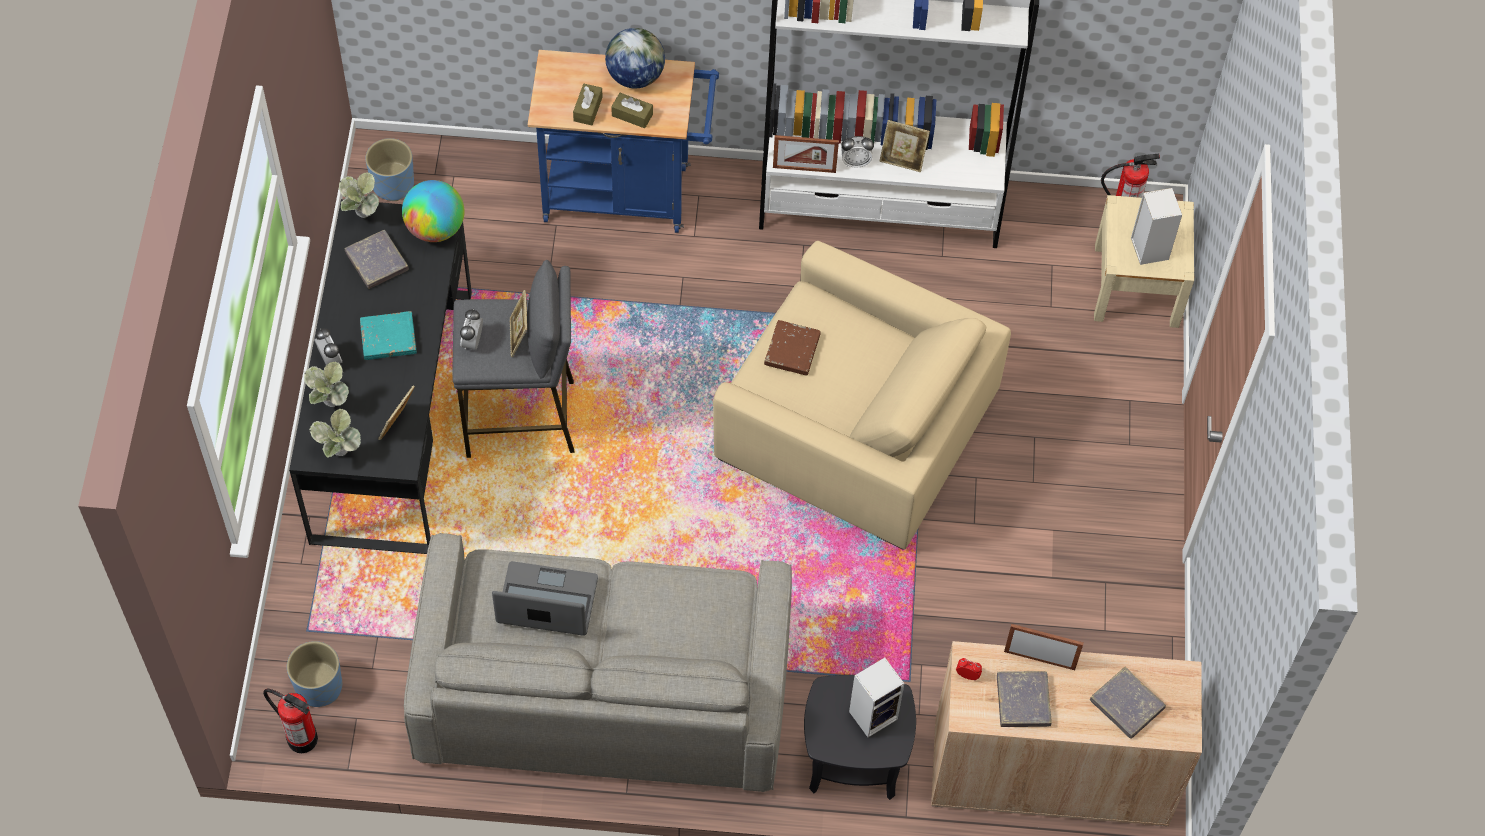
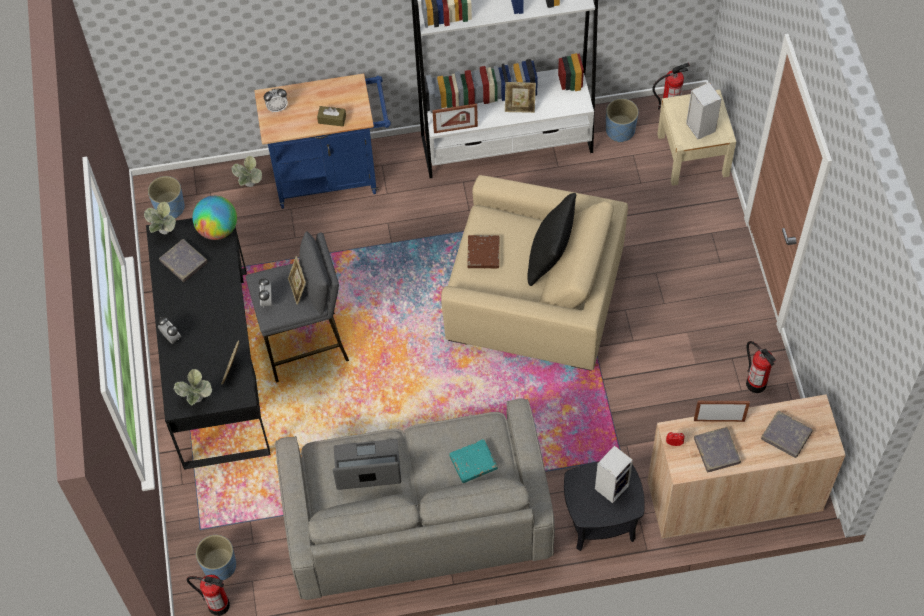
camera: 10 degrees left, 0 degrees up
potted plant [304,362,349,407] -> potted plant moved to [231,156,262,187]
turquoise book [360,311,417,360] -> turquoise book moved to [449,439,498,483]
brown tissue box [573,84,603,125] -> none
globe [605,28,665,88] -> none
alarm clock [841,136,874,168] -> alarm clock moved to [264,89,288,112]
none -> black pillow [527,193,576,286]
none -> blue planter [606,98,639,143]
none -> fire extinguisher [746,341,777,393]

